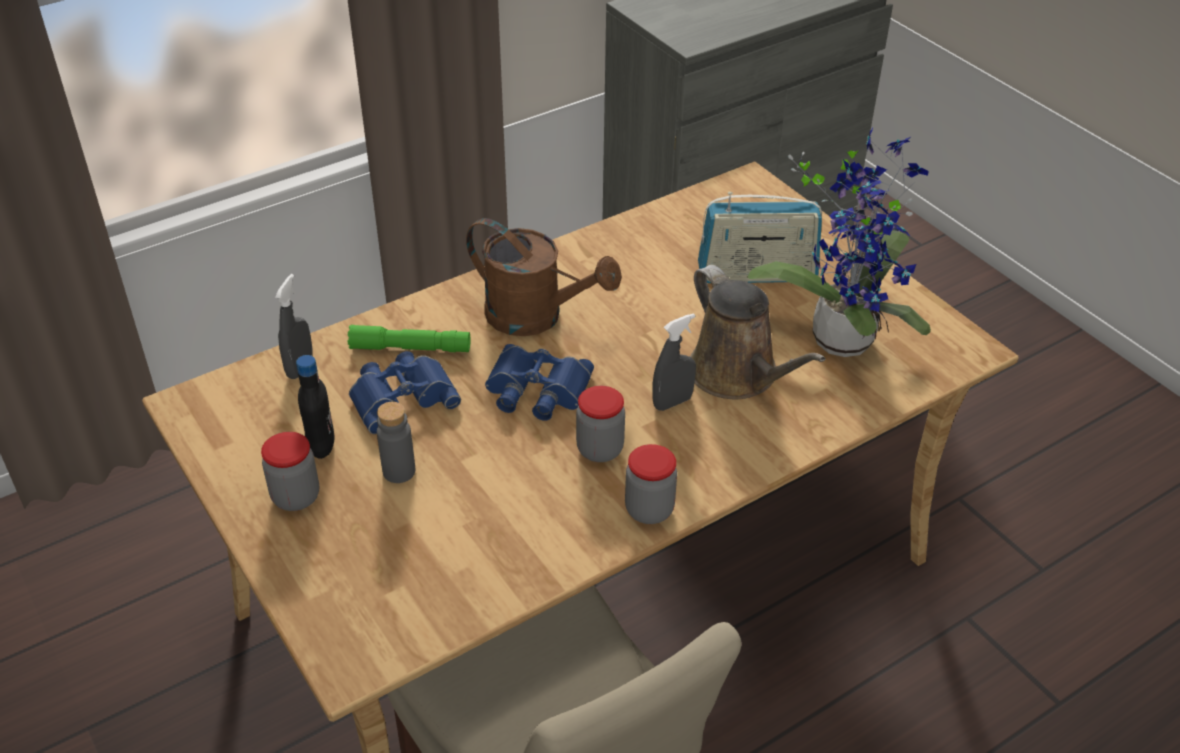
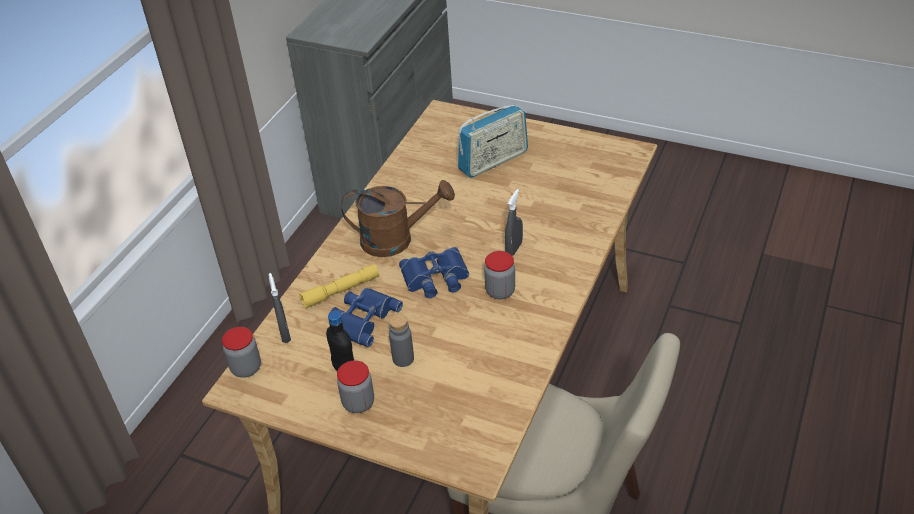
camera: 30 degrees left, 0 degrees up
green flashlight [348,325,470,352] -> yellow flashlight [299,264,379,309]
jar [625,444,677,524] -> jar moved to [222,327,261,378]
brown watering can [690,265,826,399] -> none
potted plant [748,128,931,357] -> none

